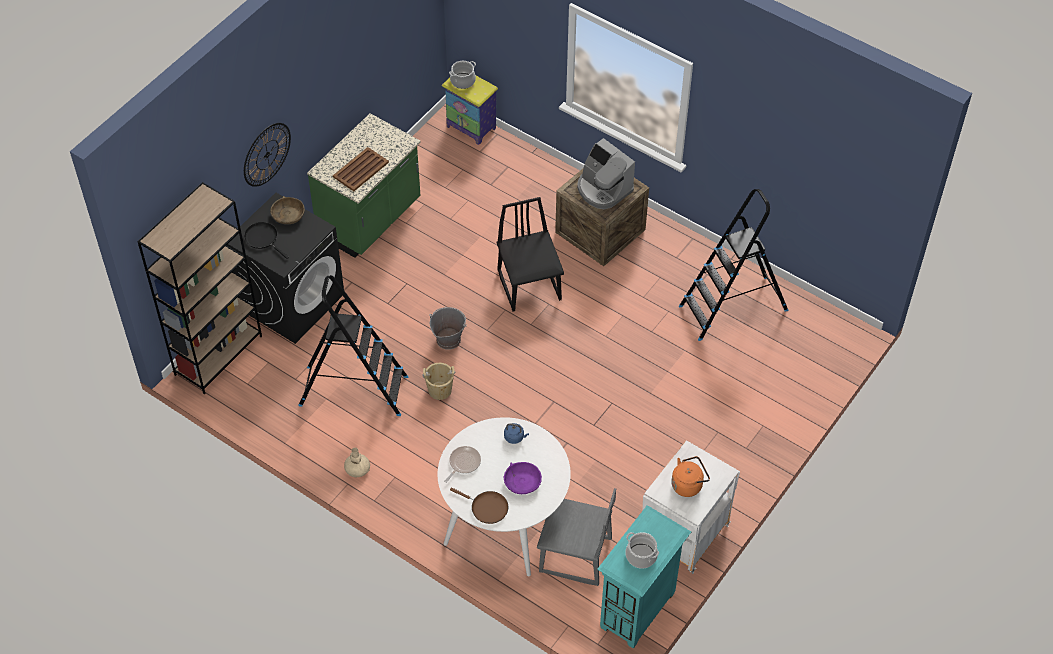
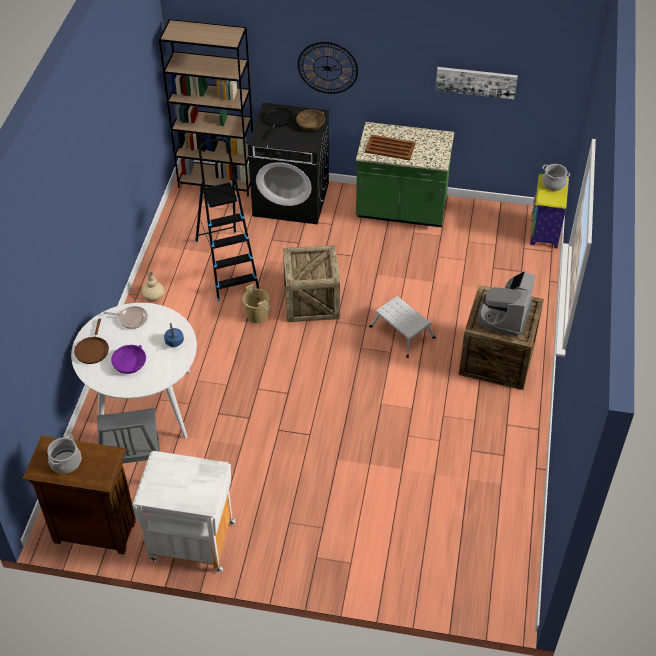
camera: 65 degrees right, 5 degrees down
grey bucket [429,307,467,350] -> crate [283,245,340,322]
black chair [497,197,564,312] -> white step ladder [369,296,436,358]
turquoise cabinet [597,505,691,649] -> brown cabinet [23,436,136,554]
orange kettle [671,456,710,497] -> none
black step ladder [679,189,788,341] -> none
none -> picture [435,67,518,99]

